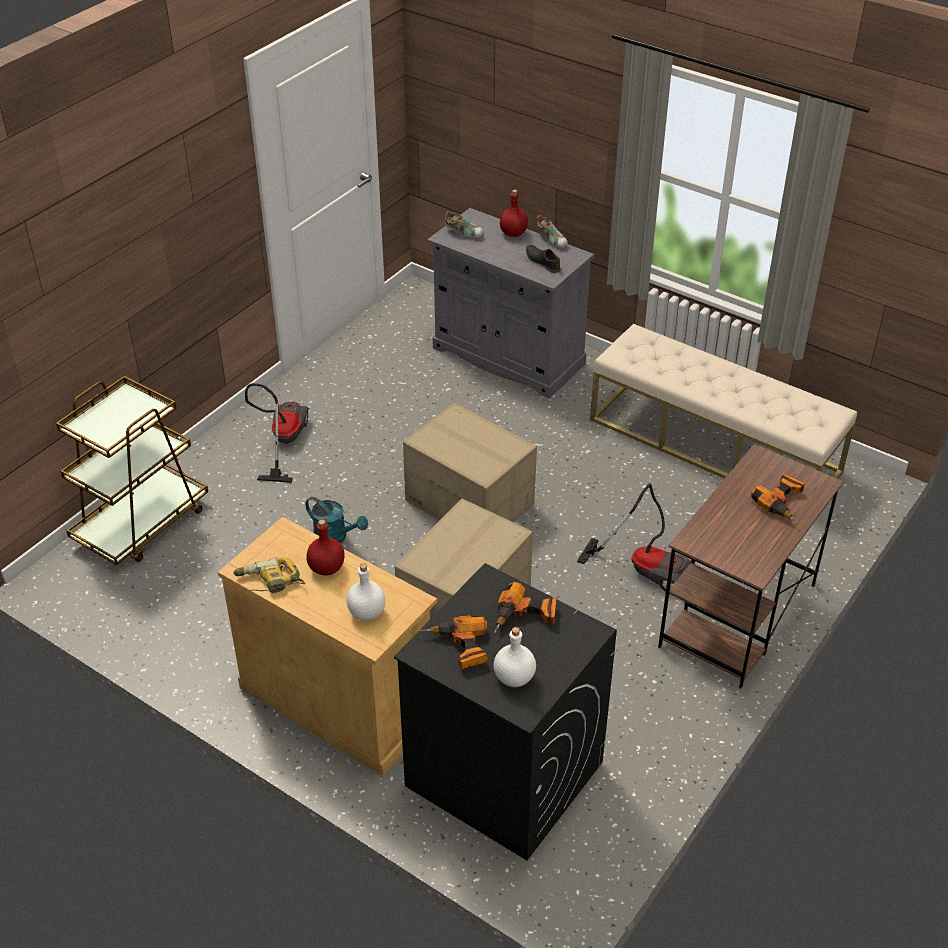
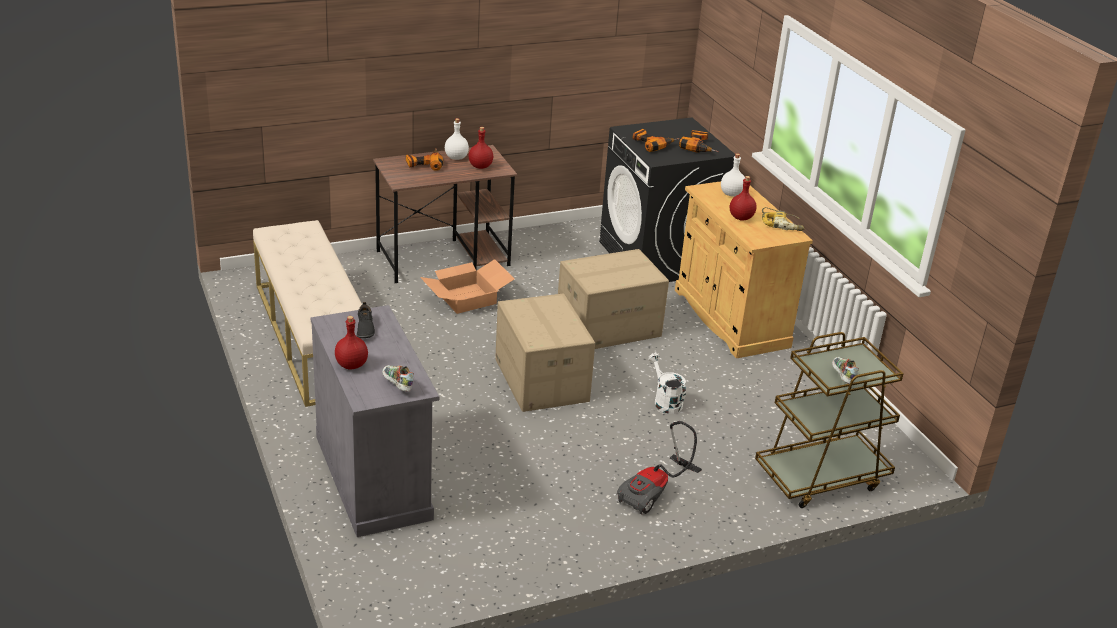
camera: 150 degrees left, 10 degrees down
turquoise watering can [305,497,368,543] -> white watering can [648,353,686,414]
white bottle [494,627,536,687] -> white bottle moved to [445,118,469,160]
shoe [537,215,568,248] -> shoe moved to [832,357,859,384]
vacuum cleaner [577,483,691,591] -> cardboard box [420,259,515,314]
none -> red bottle [468,127,493,169]

